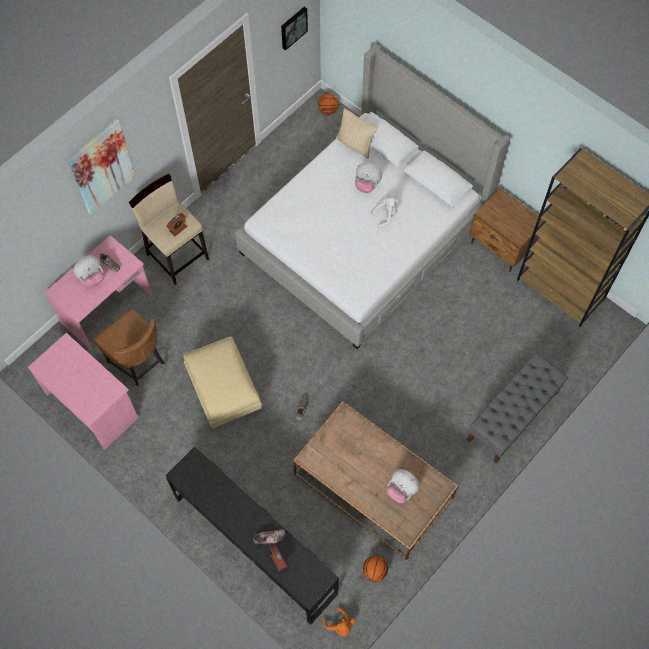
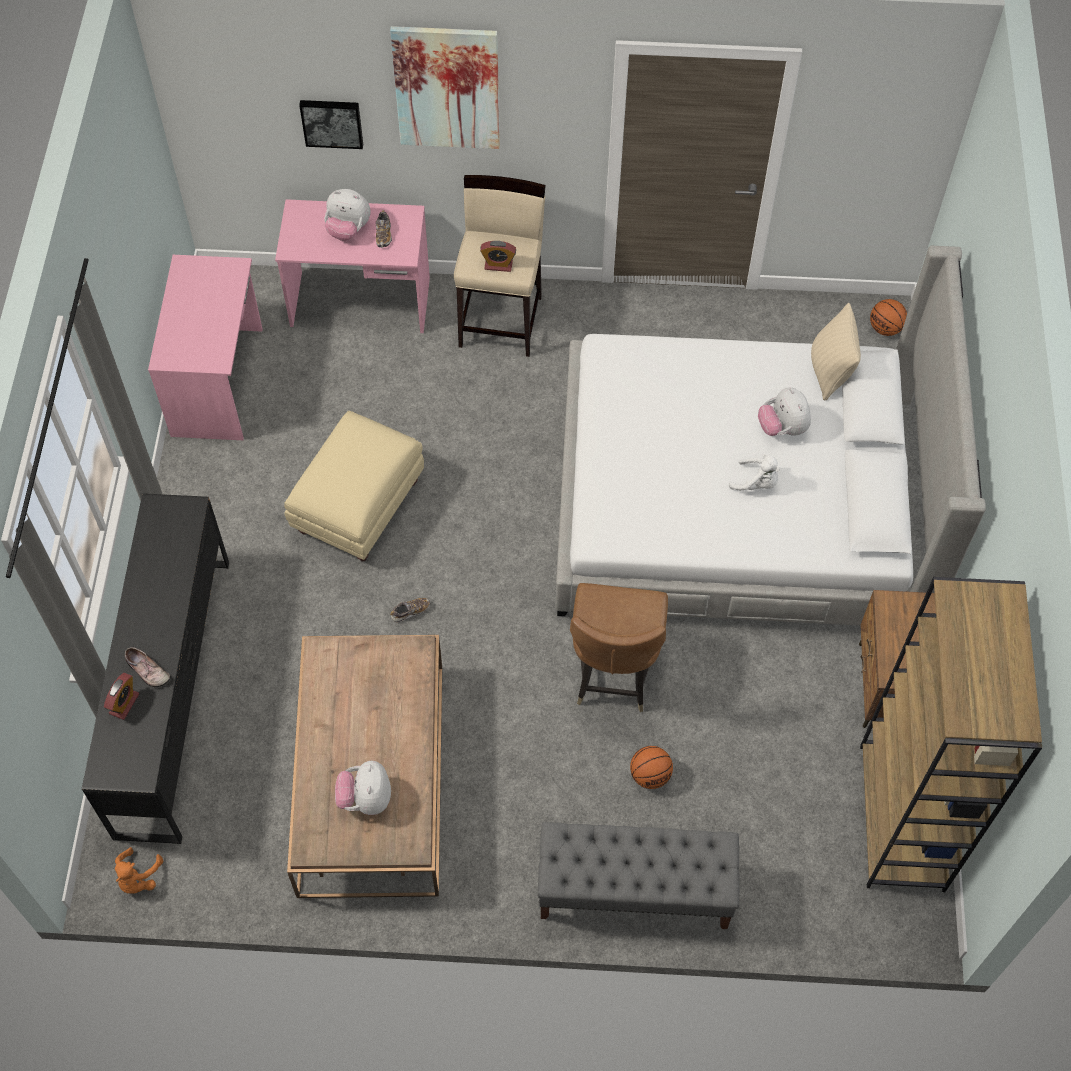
camera: 50 degrees right, 5 degrees down
brown chair [93,308,166,390] -> brown chair moved to [570,583,668,712]
picture [281,7,308,51] -> picture moved to [299,100,363,149]
basketball [363,556,388,582] -> basketball moved to [630,746,673,789]

